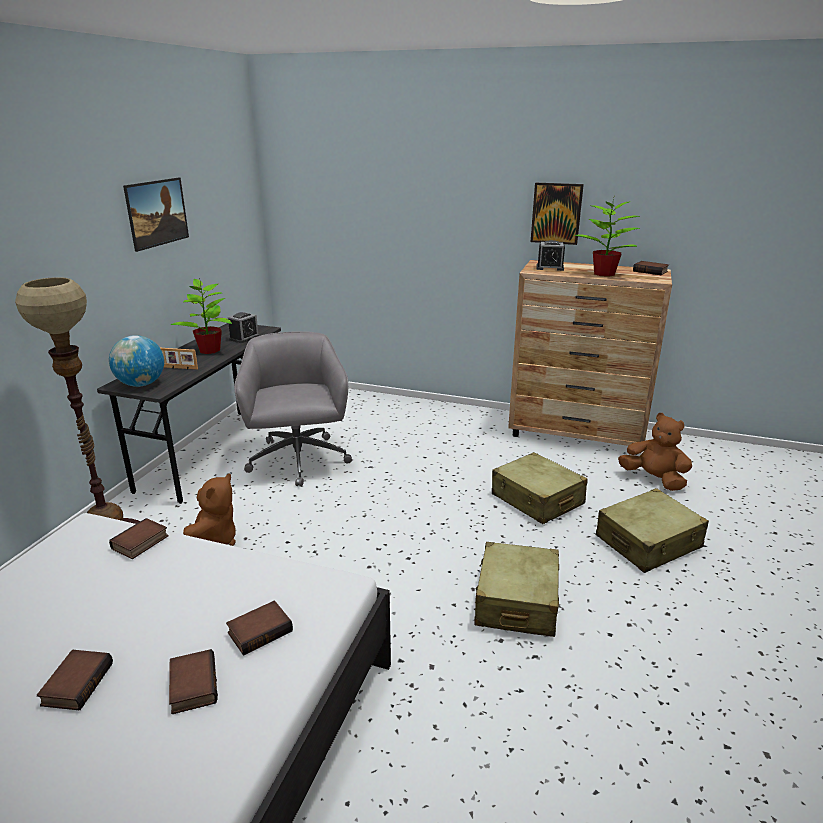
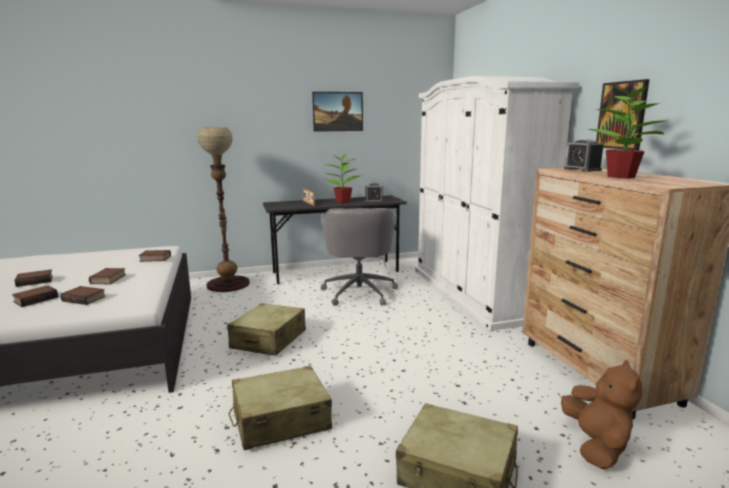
camera: 55 degrees right, 10 degrees down
globe [109,335,164,387] -> none
brown plush toy [183,474,236,546] -> none
grey office chair [234,331,352,487] -> grey office chair turned 135 degrees clockwise [321,208,398,306]
beige suitcase [492,452,588,524] -> beige suitcase moved to [227,303,306,356]
book [633,261,669,275] -> book moved to [89,268,126,284]
none -> white wardrobe [415,76,579,331]

